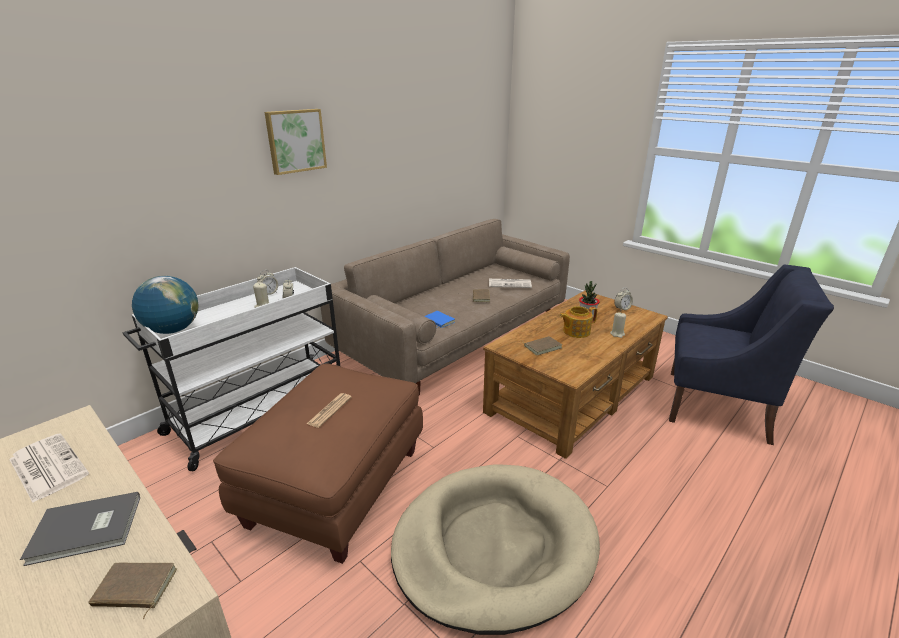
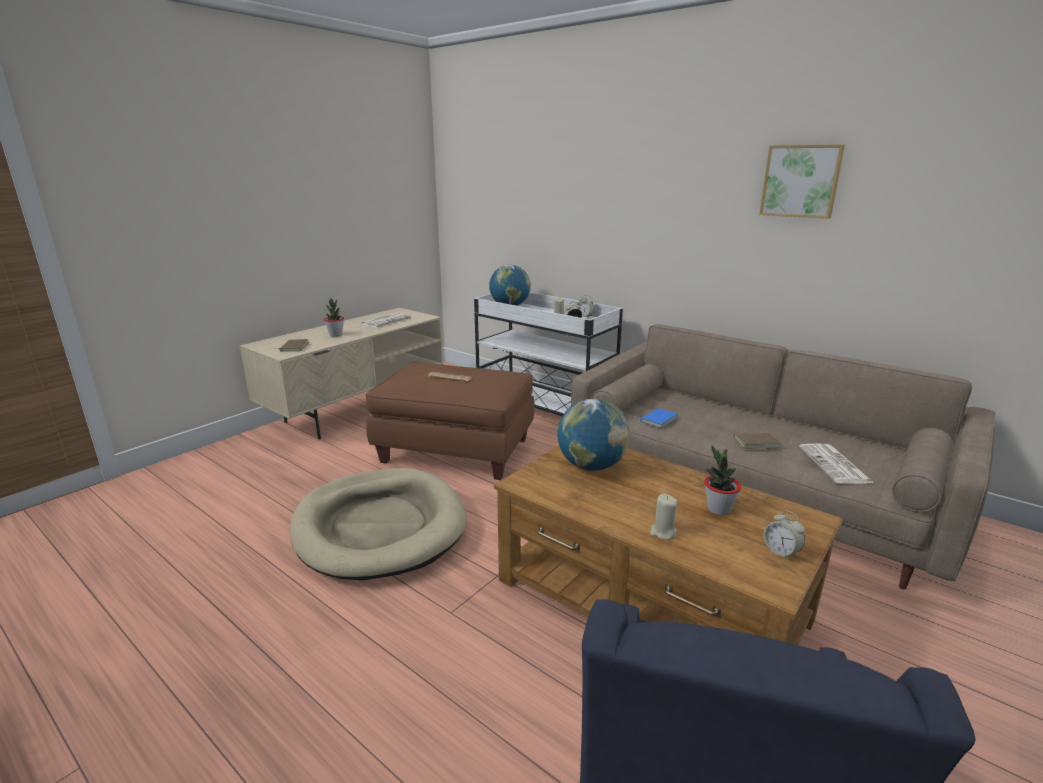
camera: 85 degrees right, 5 degrees down
grey book [20,492,140,566] -> potted plant [324,298,344,336]
picture [265,109,327,175] -> picture moved to [759,145,845,219]
brown book [521,336,562,355] -> globe [557,399,630,471]
teapot [559,306,597,338] -> none

